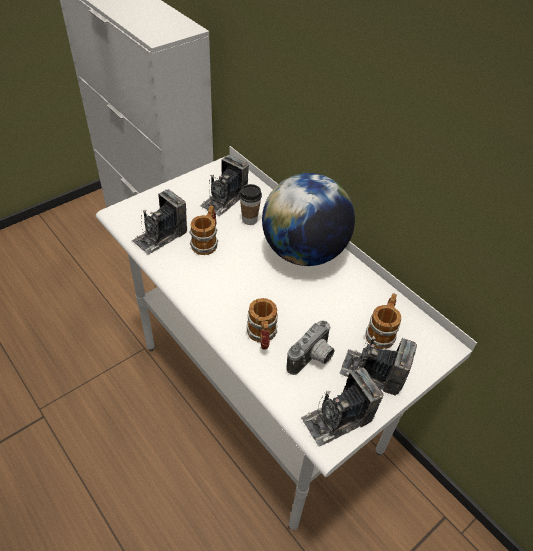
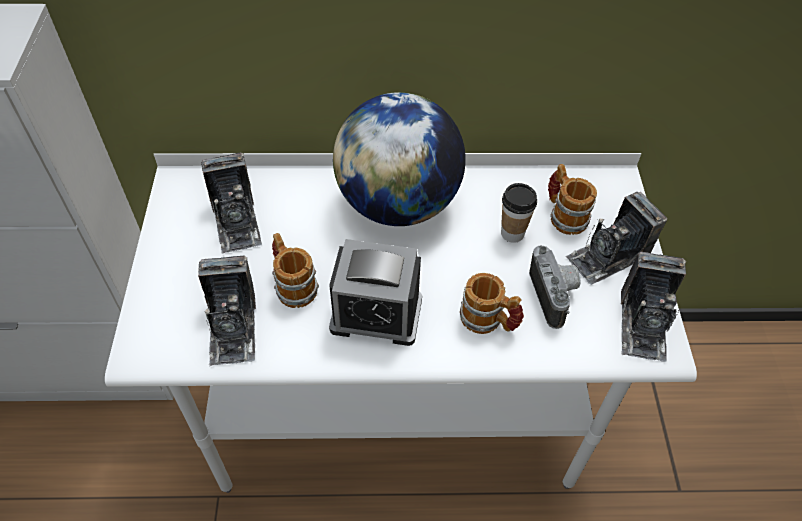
camera: 50 degrees left, 5 degrees up
cup [239,184,262,225] -> cup moved to [501,183,537,243]
none -> alarm clock [329,239,422,346]

